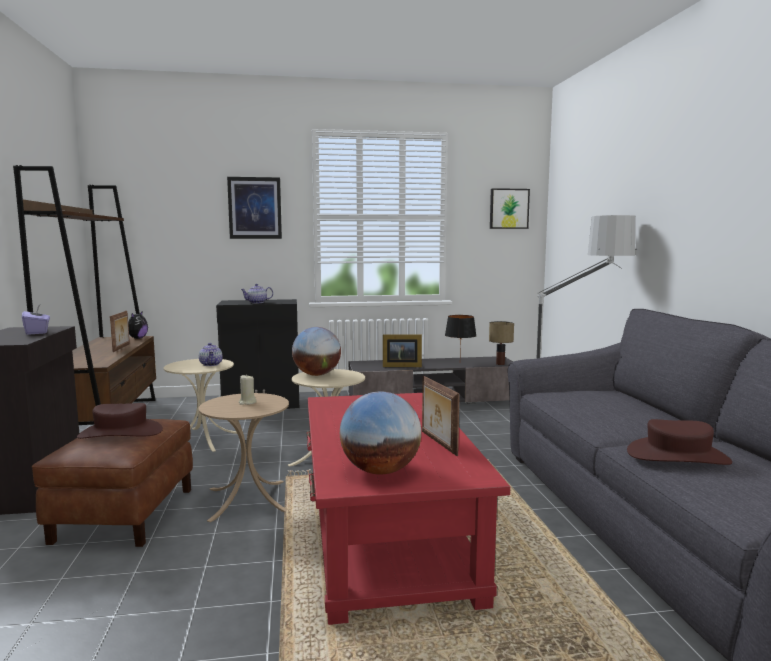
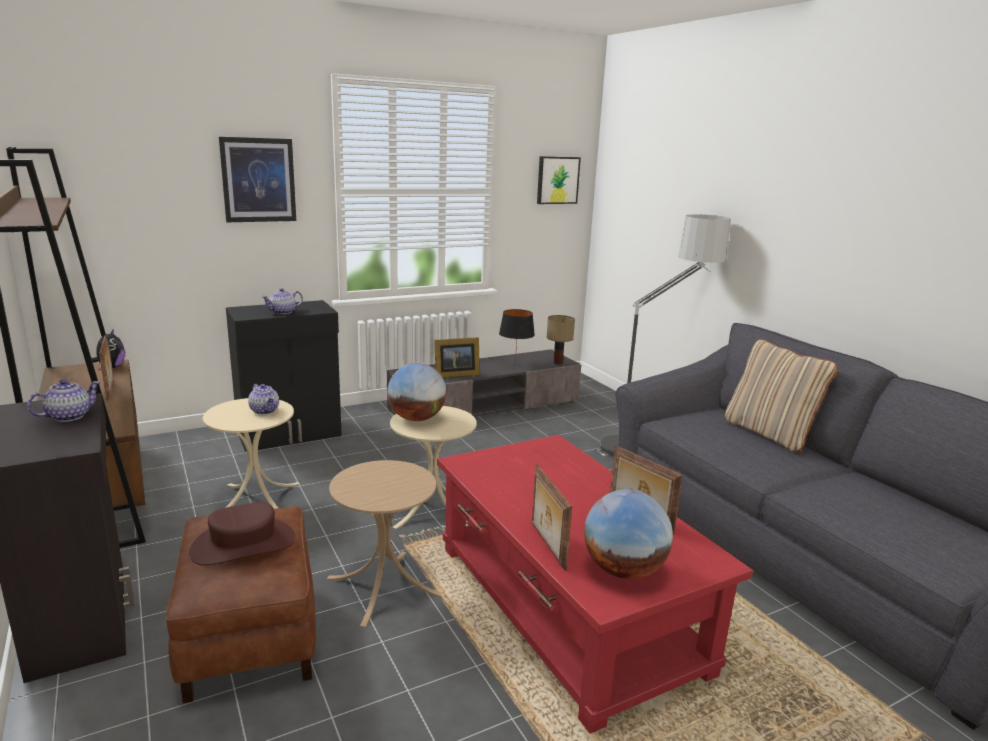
camera: 20 degrees left, 10 degrees up
purple tissue box [22,305,50,335] -> teapot [27,379,101,422]
beige candle [239,374,257,405] -> none
brown hat [627,419,732,465] -> none
none -> picture frame [532,464,572,571]
none -> beige pillow [725,339,838,452]

